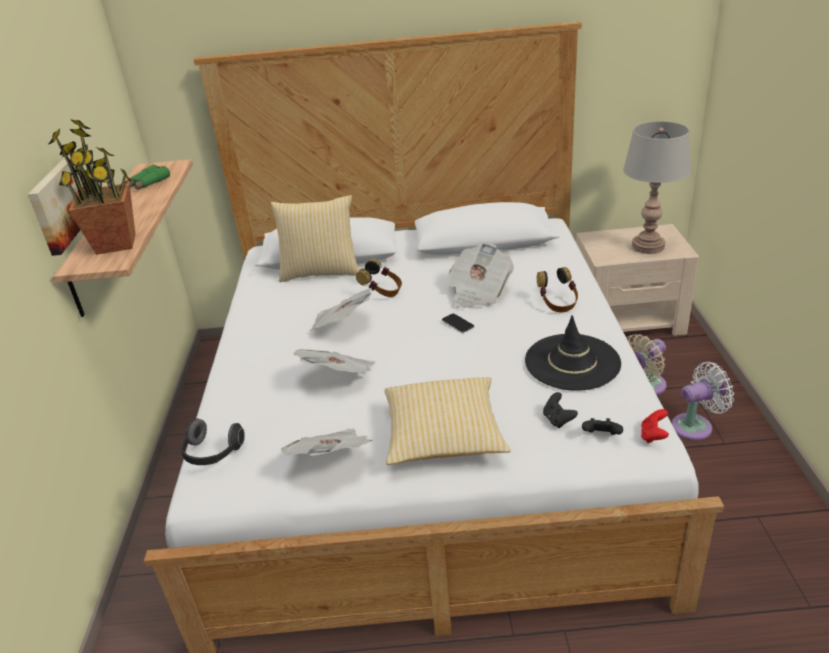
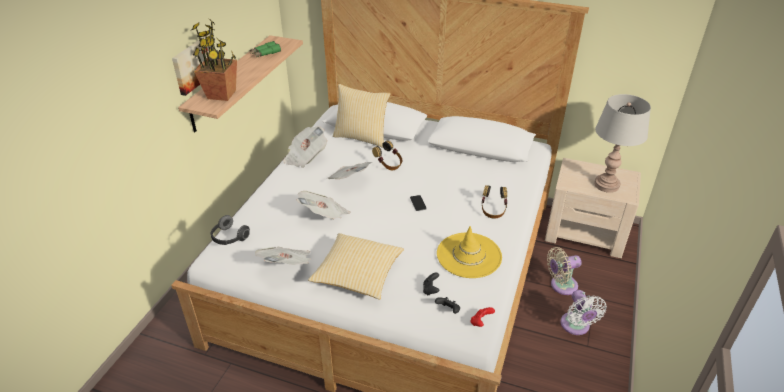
camera: 20 degrees right, 5 degrees up
newspaper [449,243,514,308] -> newspaper moved to [283,126,327,168]
black hat [525,315,621,391] -> yellow hat [437,226,502,278]
white fan [672,362,734,441] -> white fan turned 75 degrees clockwise [561,290,607,335]

